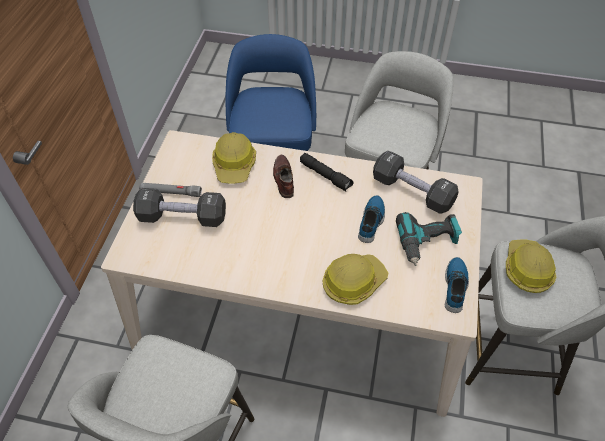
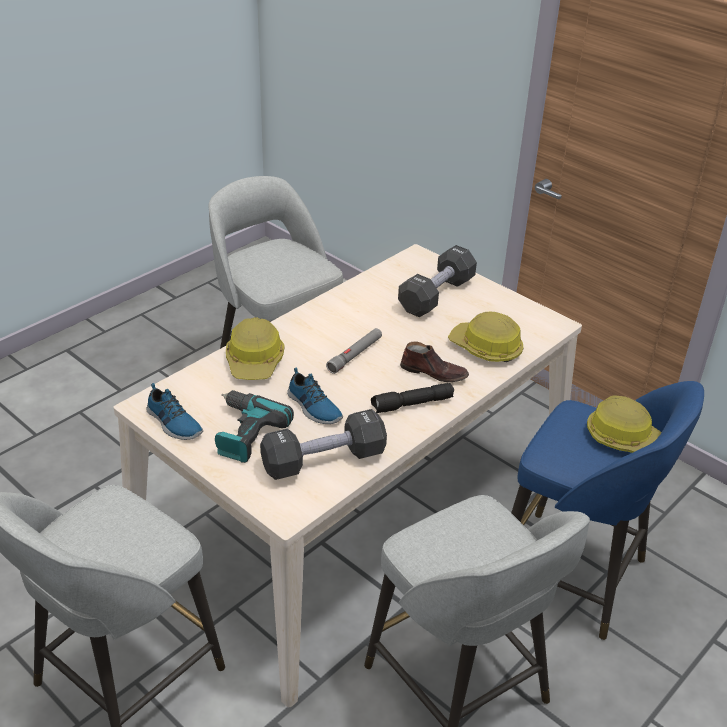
camera: 120 degrees right, 15 degrees down
grey flashlight [139,183,202,197] -> grey flashlight moved to [326,328,382,374]
hard hat [506,239,557,293] -> hard hat moved to [587,395,661,453]

